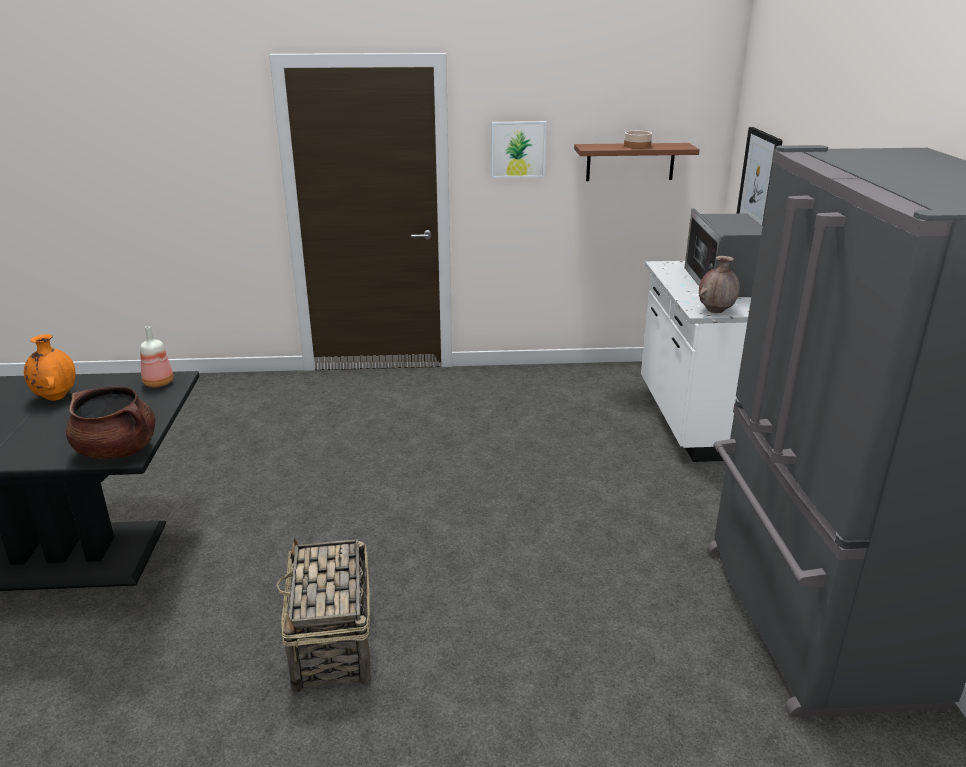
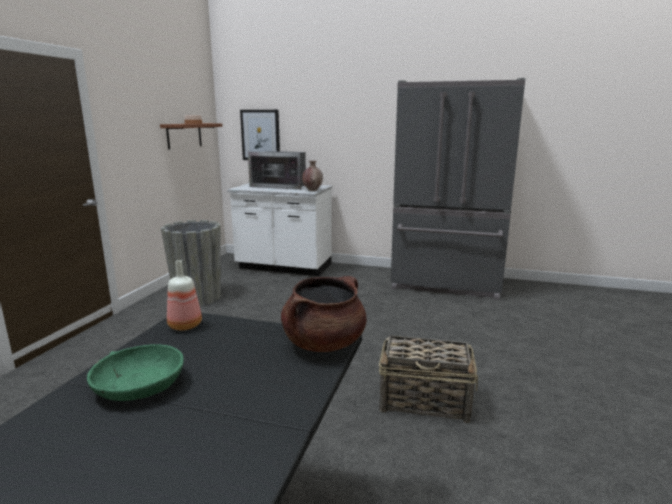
camera: 70 degrees left, 10 degrees down
orange vase [24,334,76,401] -> green bowl [87,344,184,401]
picture [492,121,547,178] -> none
none -> grey planter [161,220,221,306]

